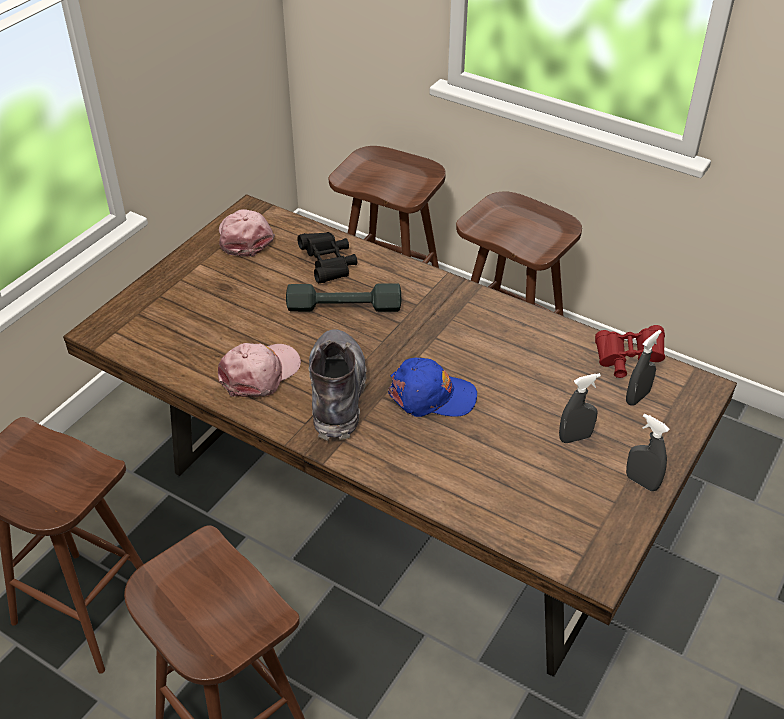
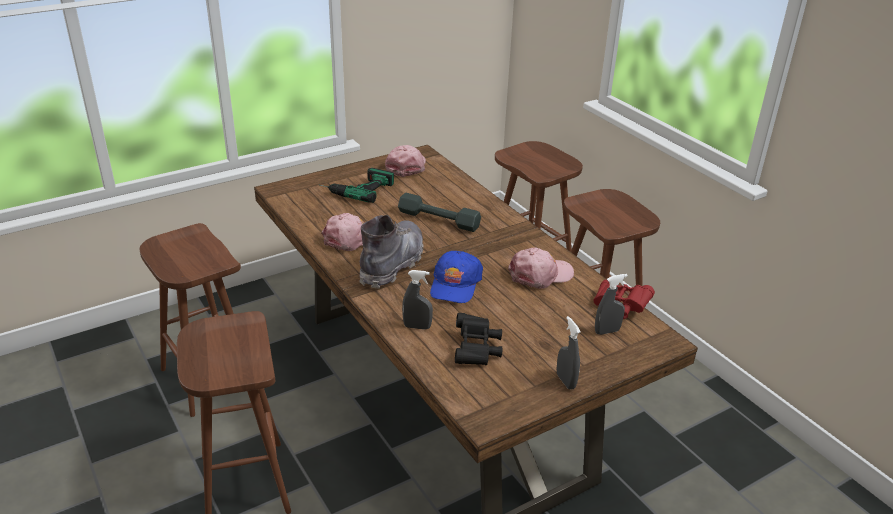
camera: 25 degrees right, 10 degrees down
black binoculars [298,232,357,283] -> black binoculars moved to [455,313,502,366]
blue cap [388,358,478,417] -> blue cap turned 75 degrees clockwise [430,251,483,303]
grey spray bottle [559,373,601,443] -> grey spray bottle moved to [402,270,433,330]
none -> power drill [318,168,394,203]
none -> pink cap [508,248,574,289]

